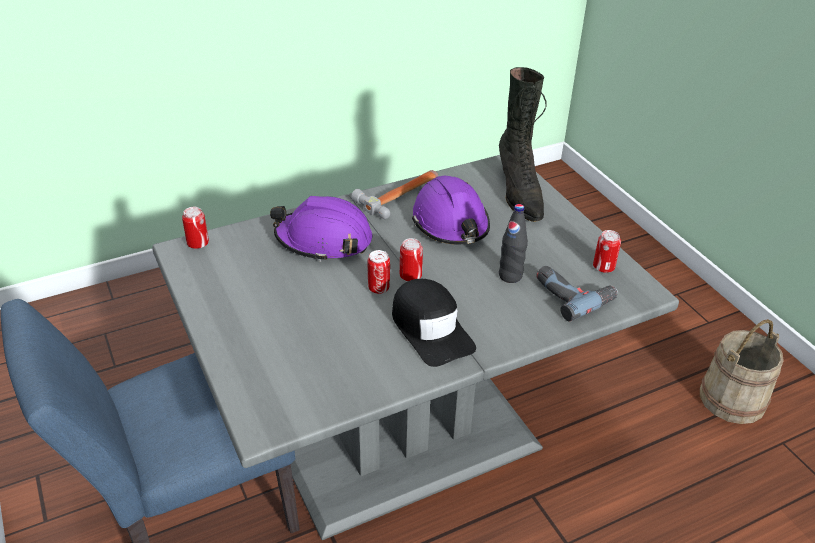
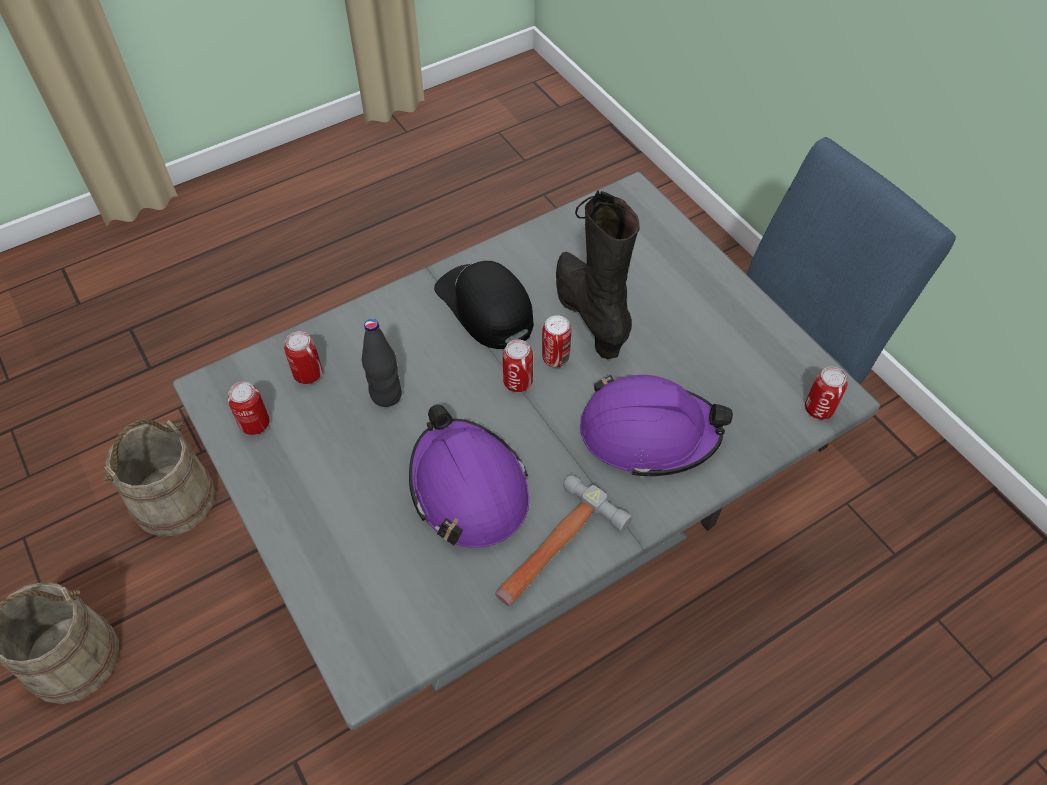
camera: 175 degrees right, 15 degrees up
black boot [499,67,547,222] -> black boot moved to [556,190,640,359]
power drill [536,266,618,322] -> can [284,331,322,384]
none -> beige bucket [102,419,215,536]

